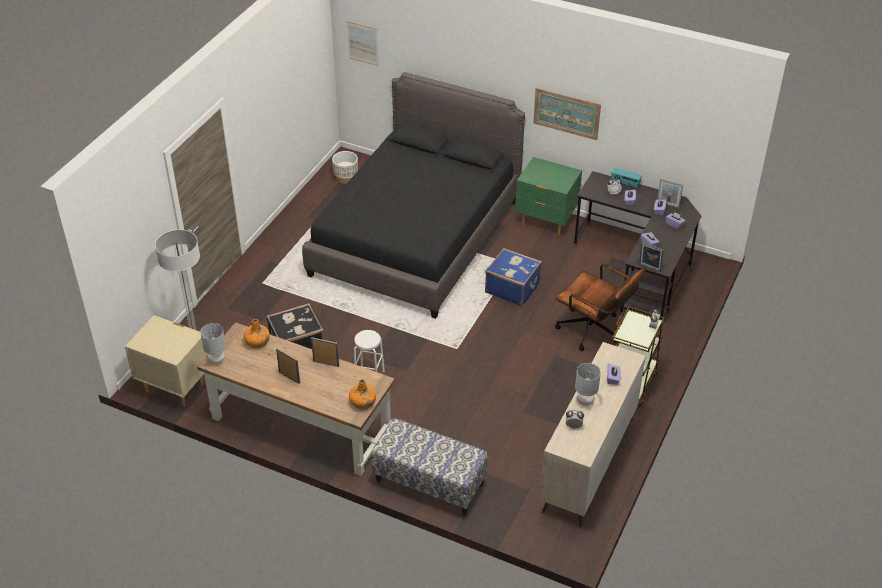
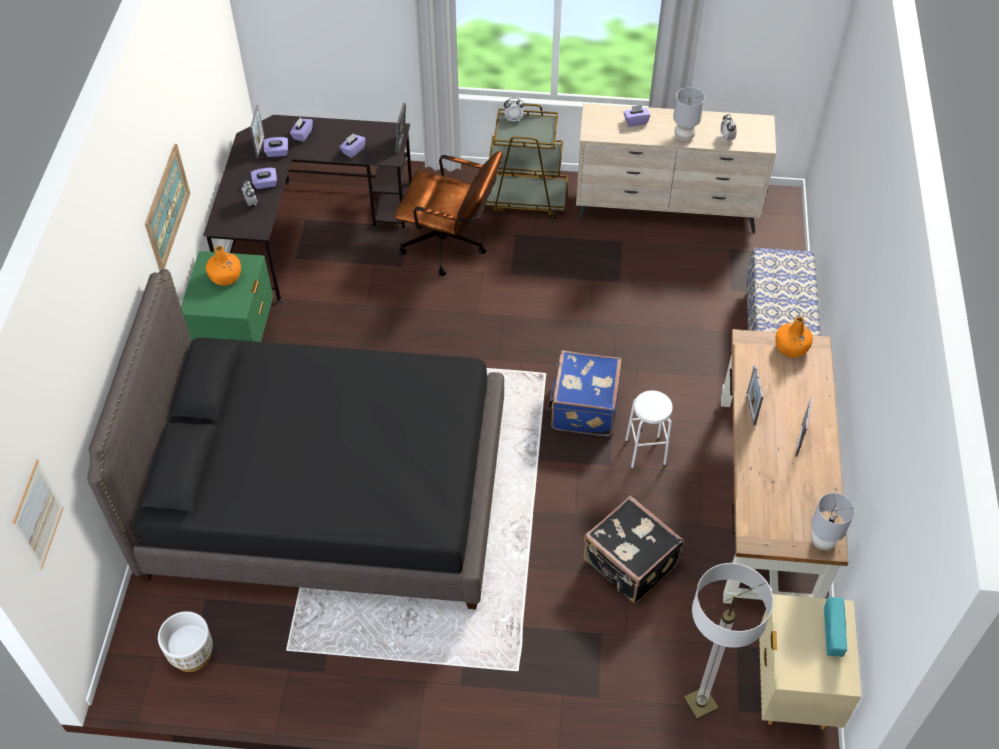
camera: 110 degrees left, 10 degrees up
orange bottle [244,319,270,349] -> orange bottle moved to [206,245,241,286]
blue suitcase [485,248,542,306] -> blue suitcase moved to [547,350,622,436]
brown office chair [555,263,645,351] -> brown office chair turned 90 degrees clockwise [394,151,502,276]
radio [611,168,642,188] -> radio moved to [824,597,847,657]

